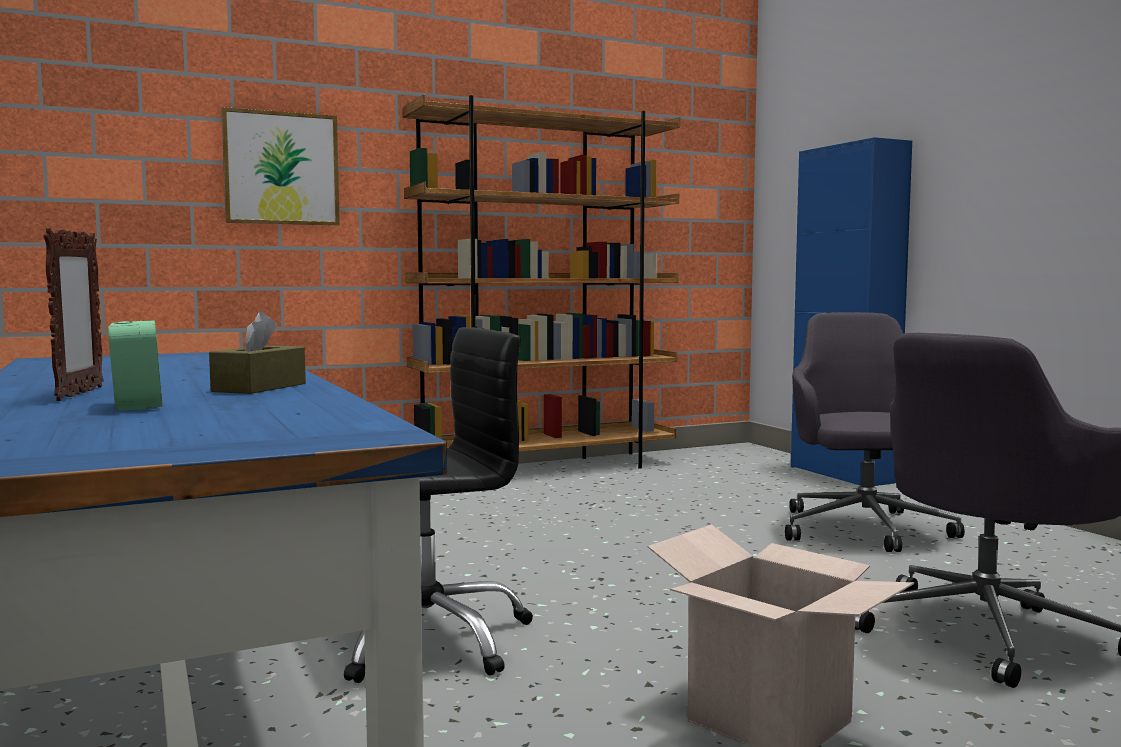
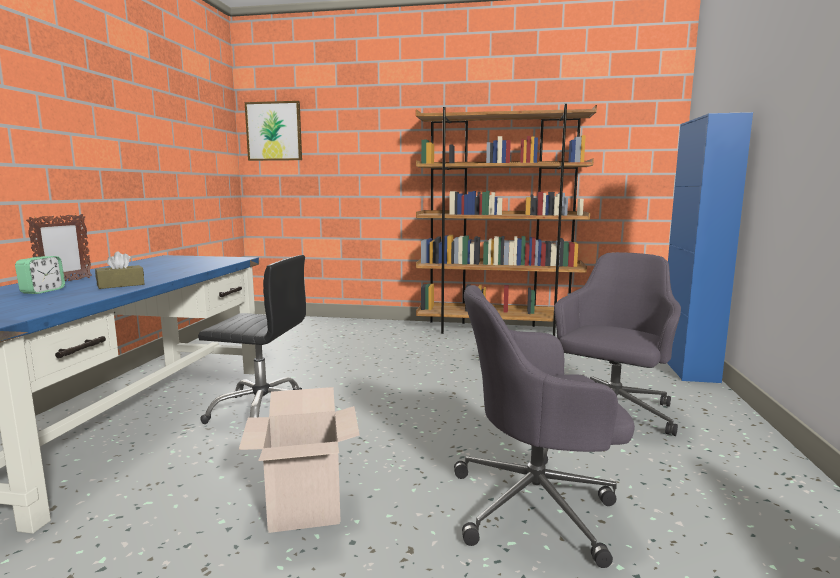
camera: 35 degrees right, 5 degrees up
picture [221,107,340,225] -> picture moved to [245,101,302,161]

